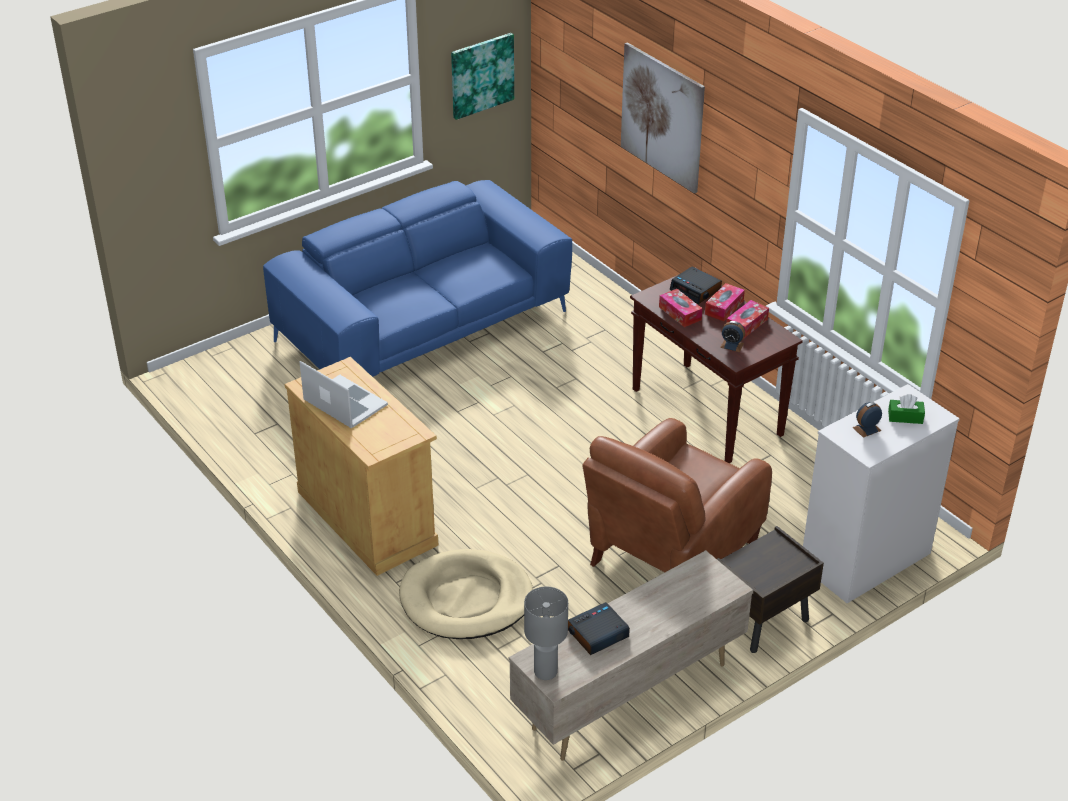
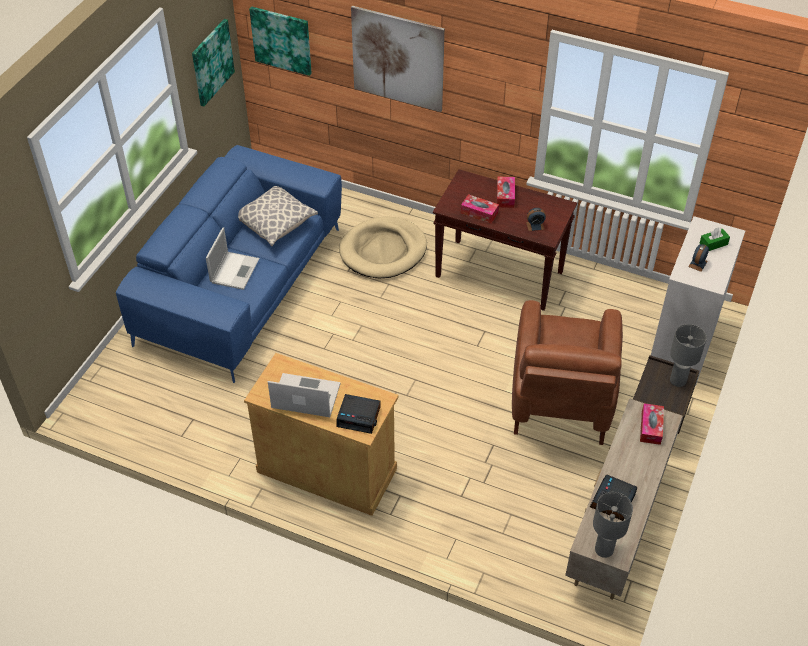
camera: 30 degrees left, 10 degrees up
beige dog bed [399,549,533,639] -> beige dog bed moved to [339,217,427,278]
alarm clock [670,266,722,304] -> alarm clock moved to [336,394,381,434]
tissue box [726,300,769,338] -> tissue box moved to [640,403,664,445]
none -> laptop [206,227,259,290]
none -> pillow [238,186,318,246]
none -> picture [249,7,312,76]
none -> grey table lamp [670,324,707,387]

